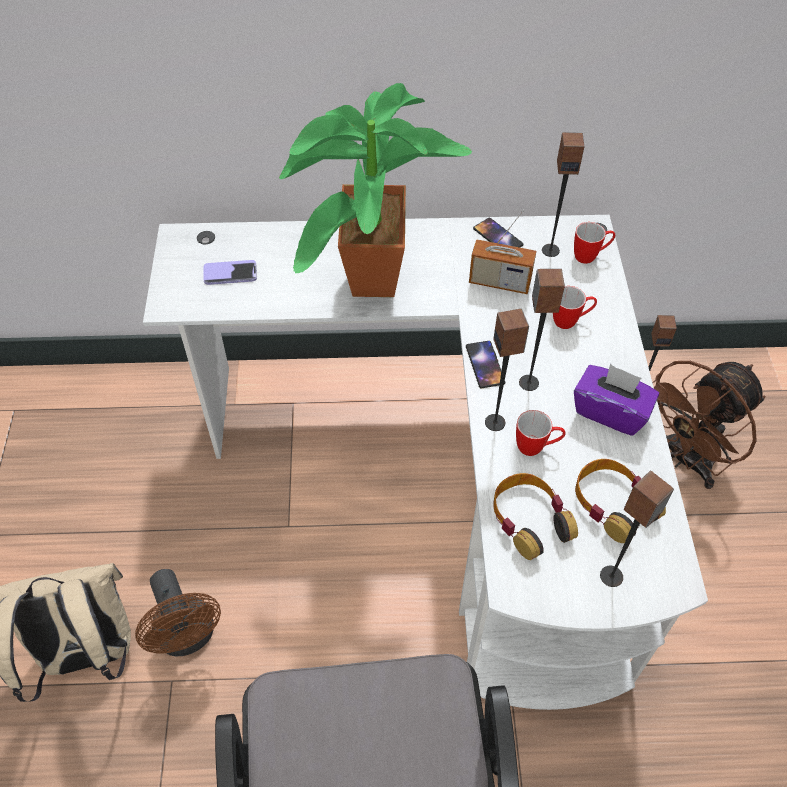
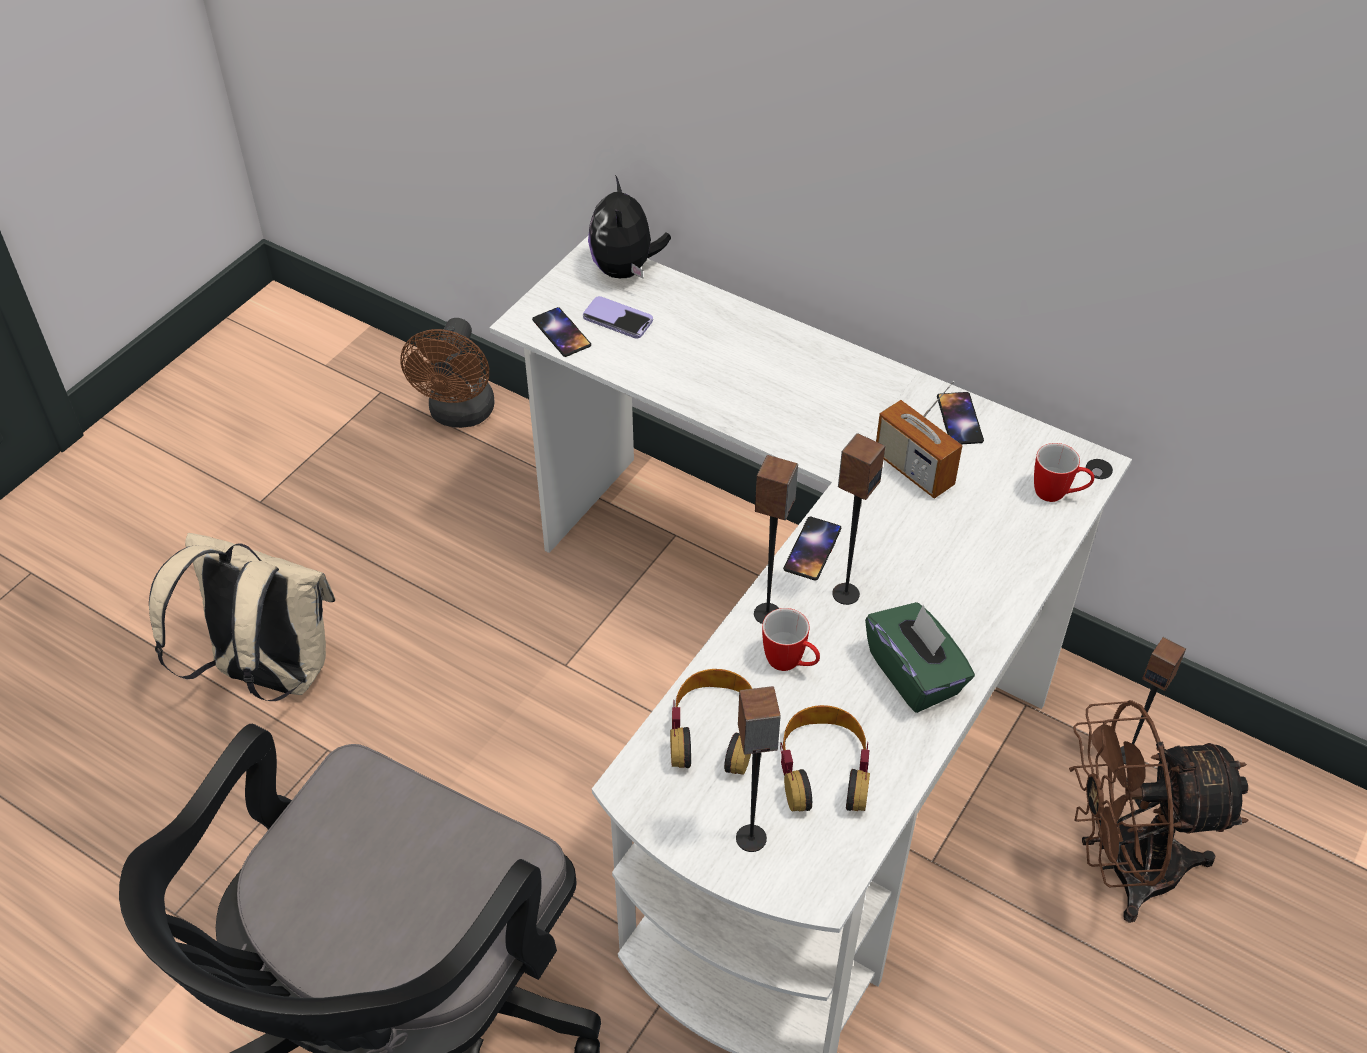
camera: 35 degrees right, 5 degrees down
brown fan [135,569,221,656] -> brown fan moved to [400,318,494,428]
potted plant [279,83,472,297] -> none
speaker [542,132,584,257] -> none
mug [553,286,597,329] -> none
purple tissue box [574,364,659,436] -> green tissue box [865,602,975,713]
none -> phone [532,307,591,357]
none -> plush toy [588,175,671,278]

